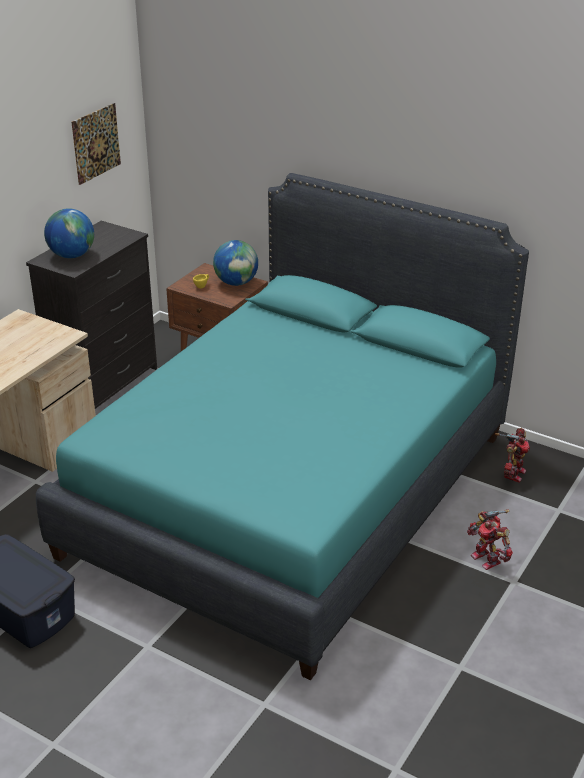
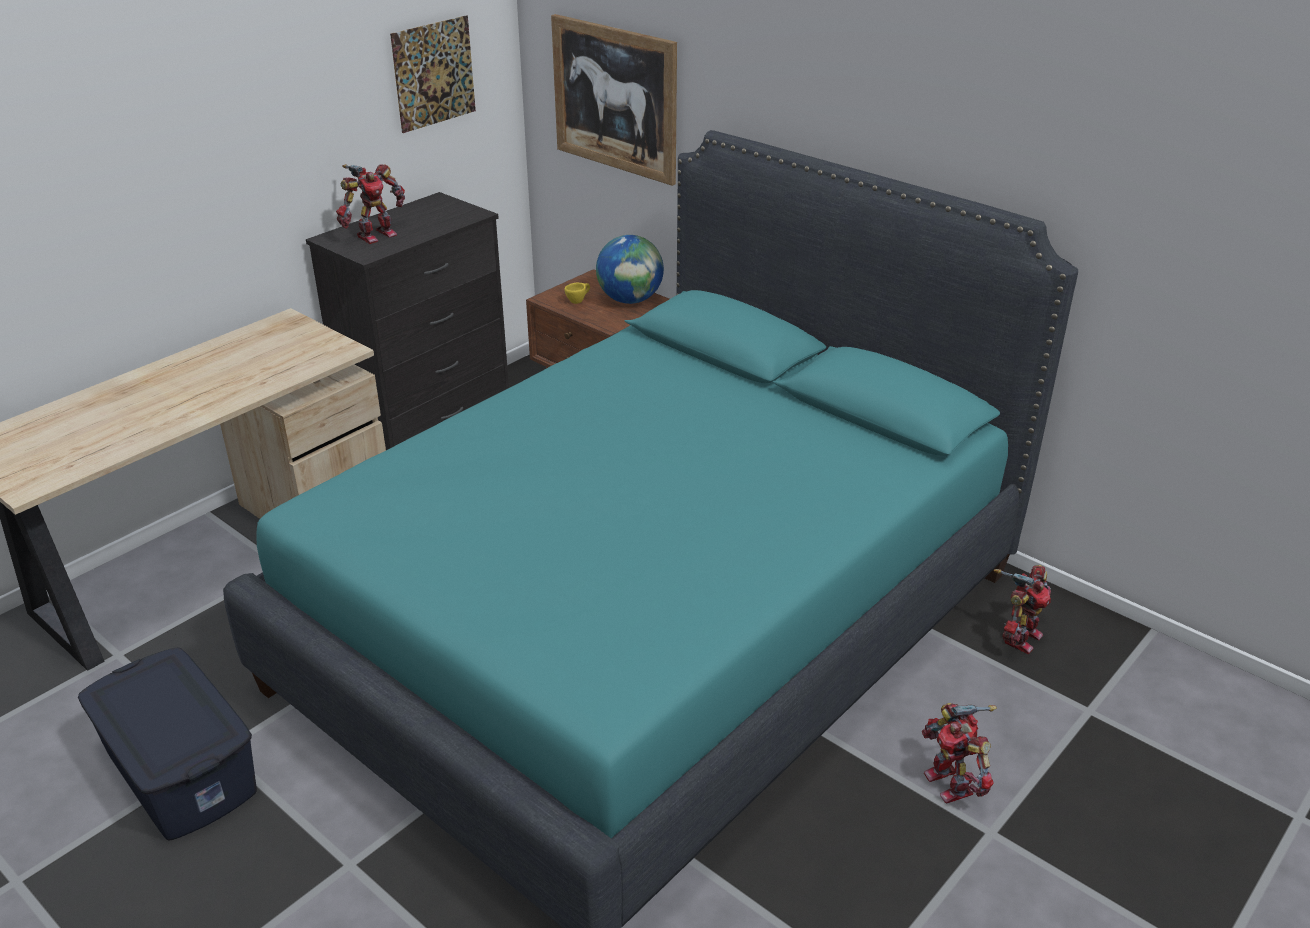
camera: 10 degrees right, 0 degrees up
globe [44,208,94,258] -> toy robot [336,164,405,244]
none -> picture [551,14,677,186]

